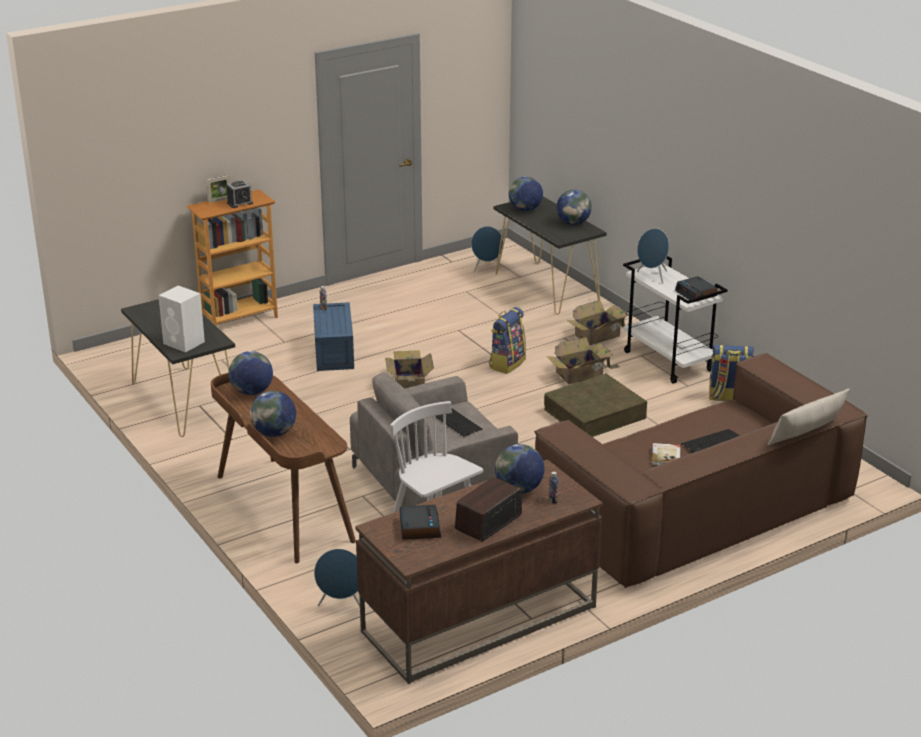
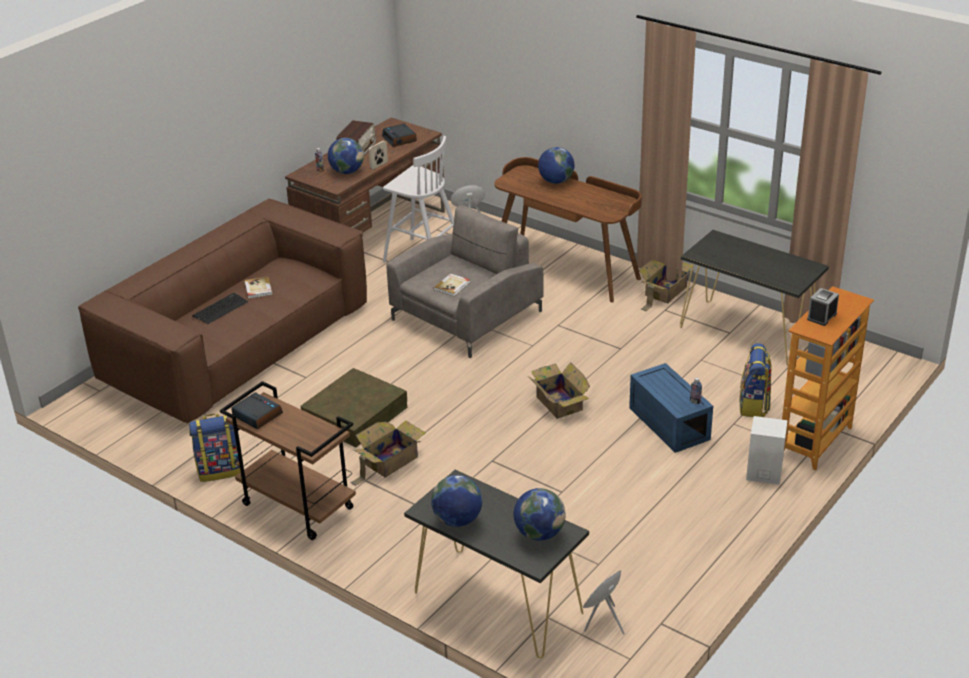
camera: 160 degrees right, 5 degrees up
white speaker [158,286,205,352] -> white speaker moved to [746,416,788,485]
picture frame [206,175,230,203] -> picture frame moved to [369,140,388,170]
globe [229,351,273,395] -> none
keyboard [435,408,483,437] -> book [433,273,470,296]
backpack [489,307,526,374] -> backpack moved to [739,343,772,417]
cardboard box [567,300,629,345] -> cardboard box moved to [639,260,693,312]
white cart [623,256,728,384] -> brown cart [220,381,356,540]
blue speaker [637,228,669,284] -> none
beige pillow [768,389,850,445] -> none

